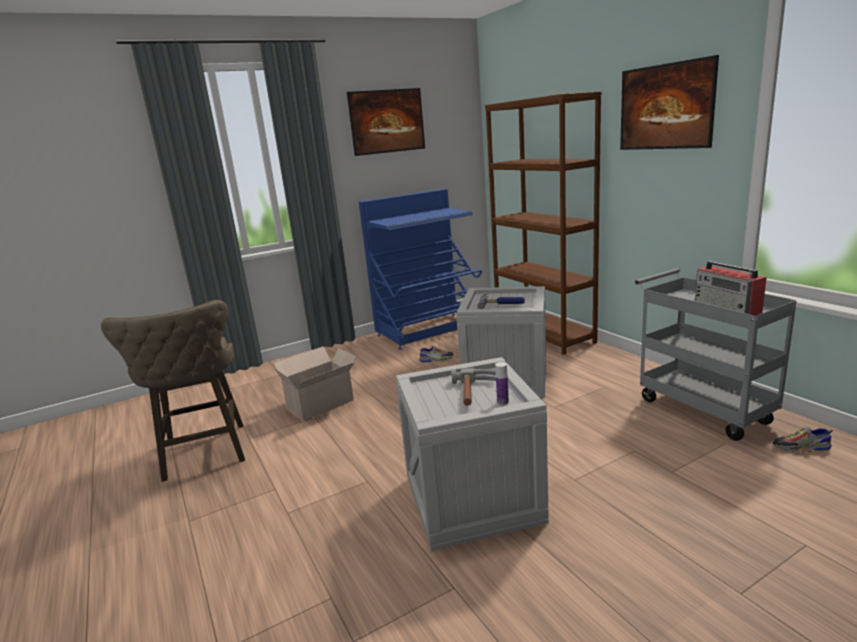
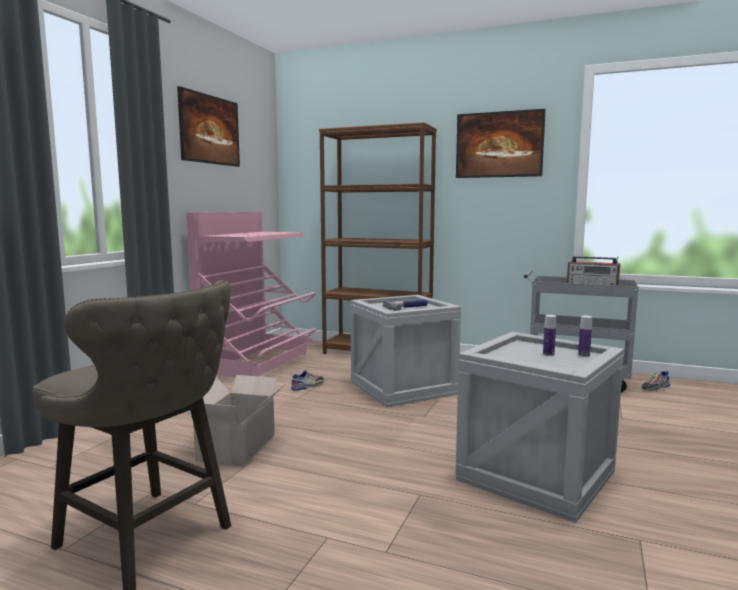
camera: 40 degrees left, 10 degrees down
blue shoe rack [359,189,482,350] -> pink shoe rack [186,212,316,378]
hammer [451,368,496,406] -> bottle [543,315,556,356]

